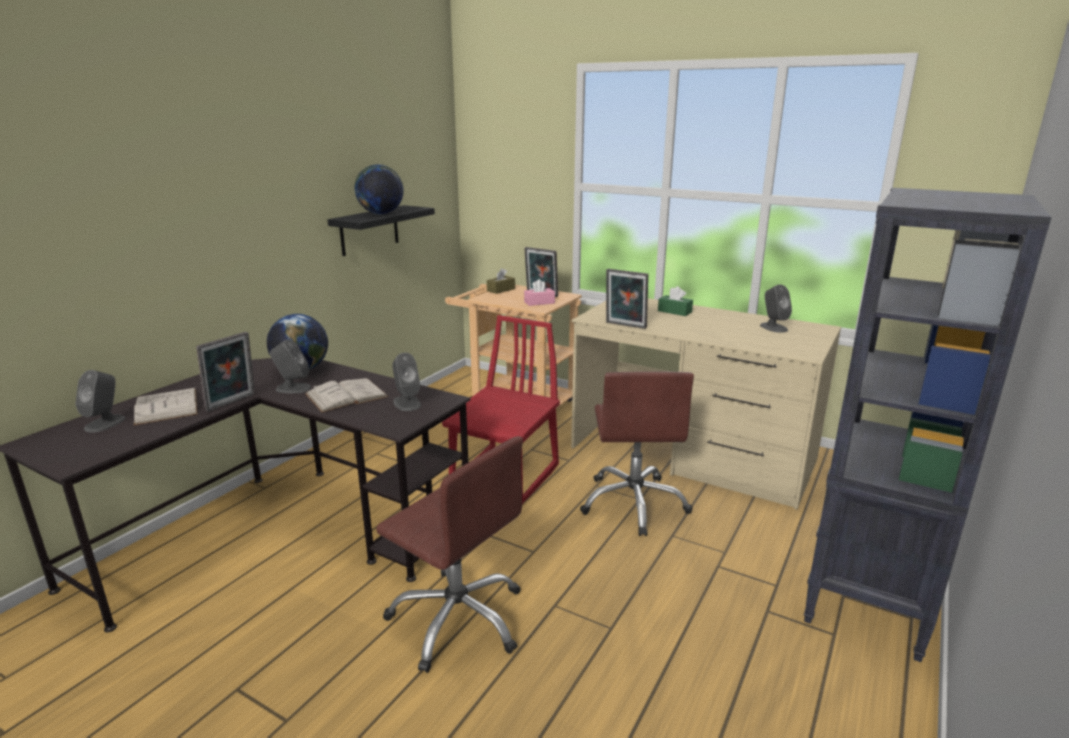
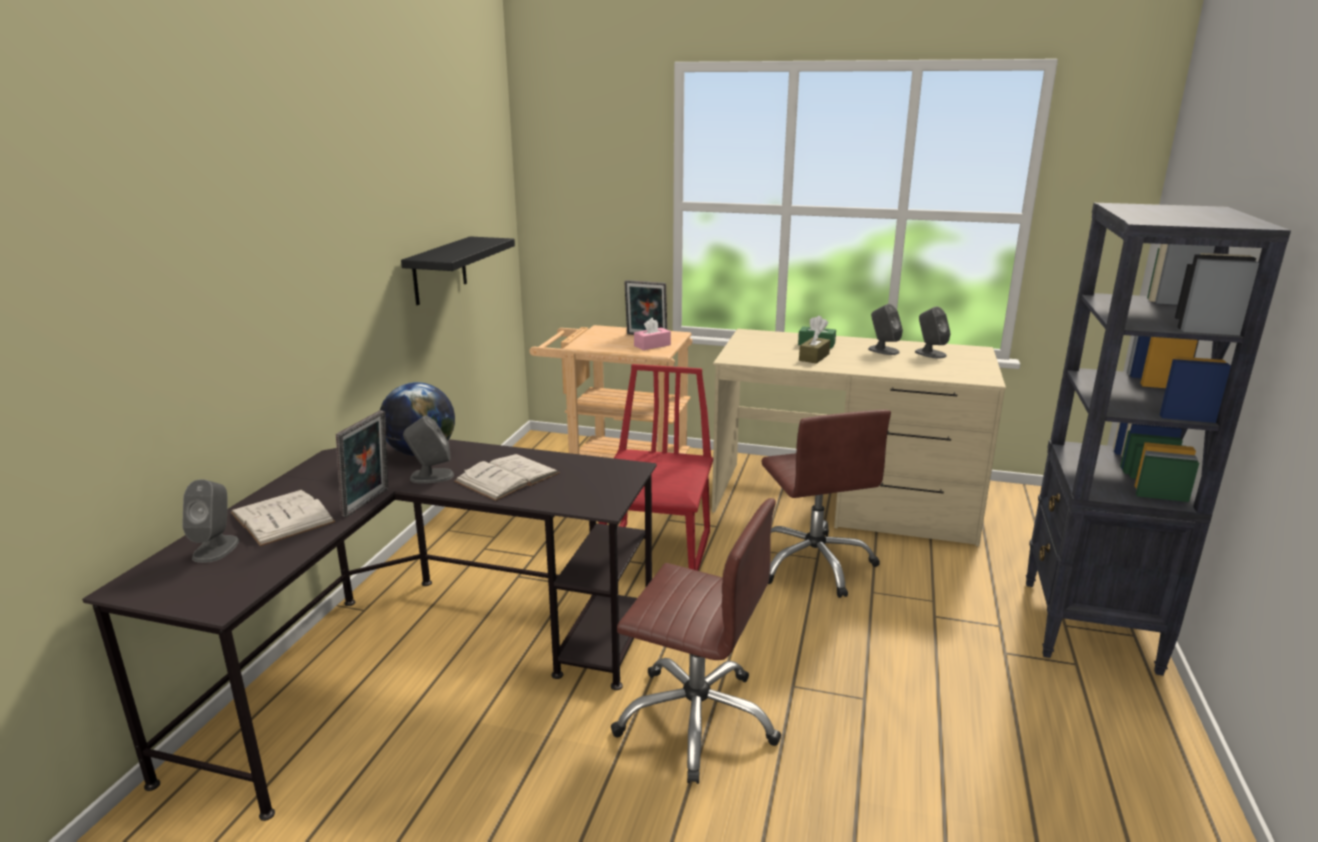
camera: 15 degrees left, 0 degrees up
globe [354,164,404,214] -> none
grey speaker [392,353,421,411] -> grey speaker moved to [868,304,903,355]
brown tissue box [487,268,515,294] -> brown tissue box moved to [799,328,830,364]
picture frame [606,269,648,329] -> none

